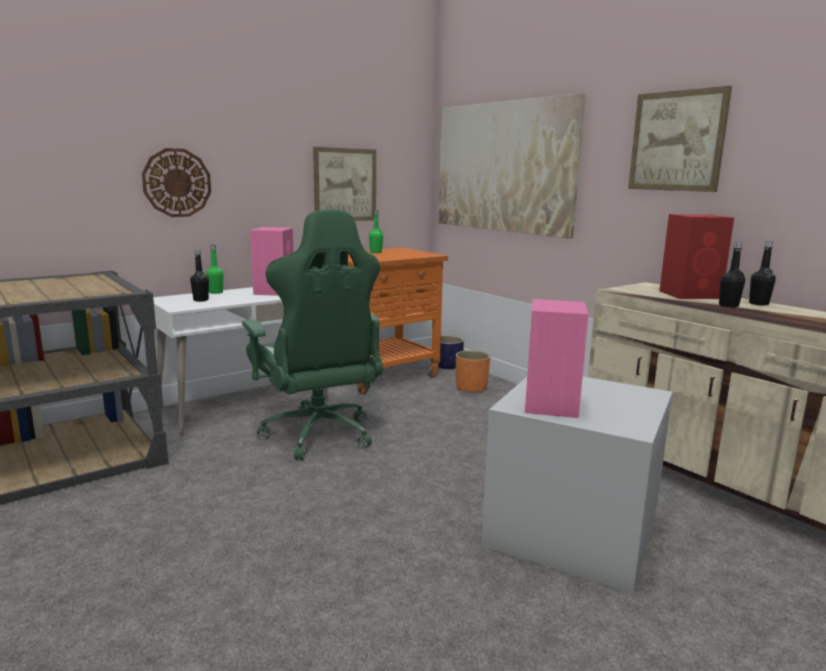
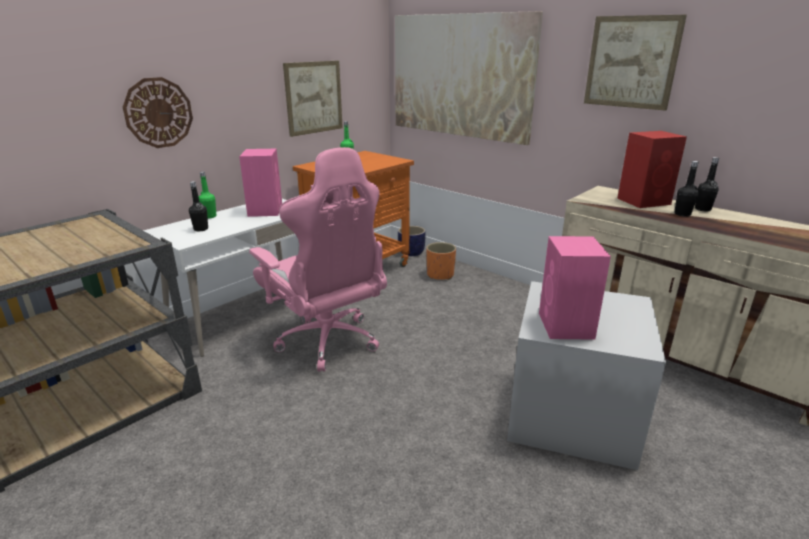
camera: 10 degrees left, 10 degrees up
green office chair [242,210,383,460] -> pink office chair [249,147,387,372]

